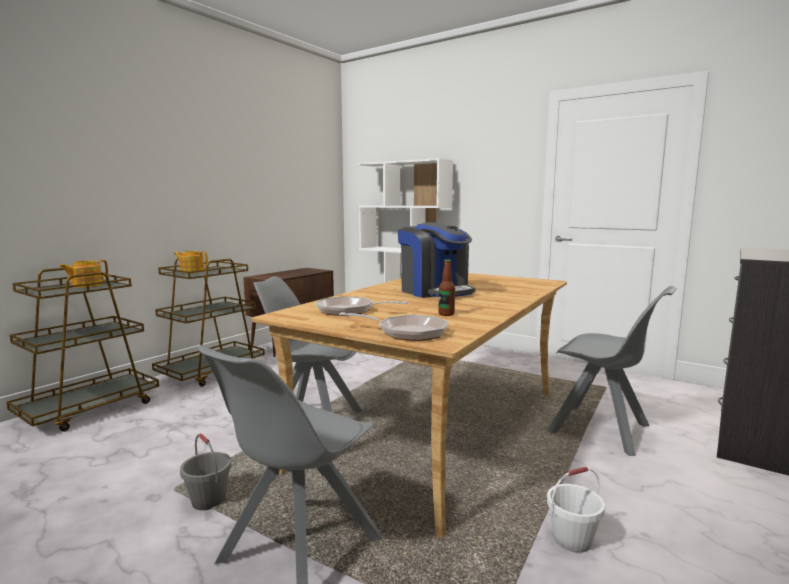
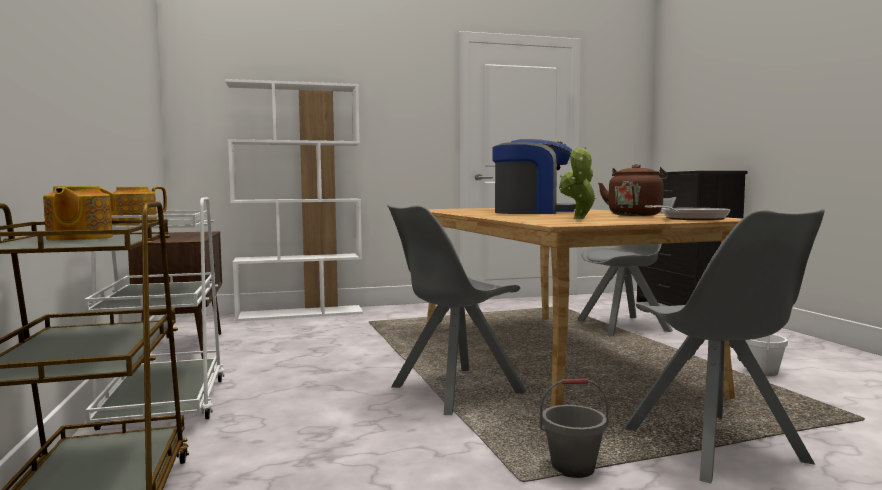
camera: 50 degrees left, 5 degrees down
brown cart [152,258,265,387] -> white cart [84,197,224,430]
frying pan [315,296,408,316] -> potted plant [559,147,597,219]
bottle [439,259,455,316] -> brown kettle [598,164,667,216]

